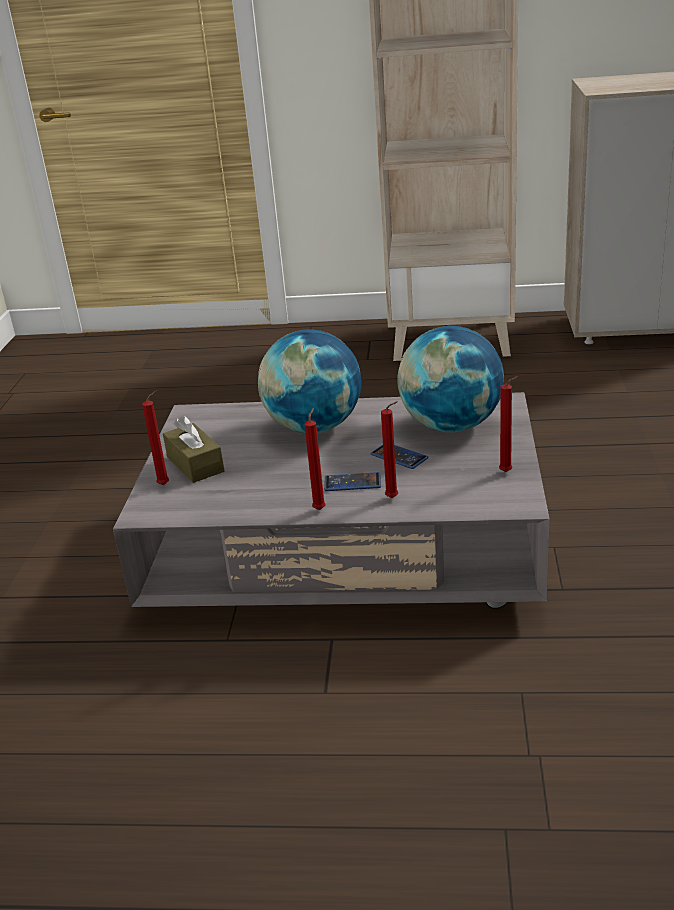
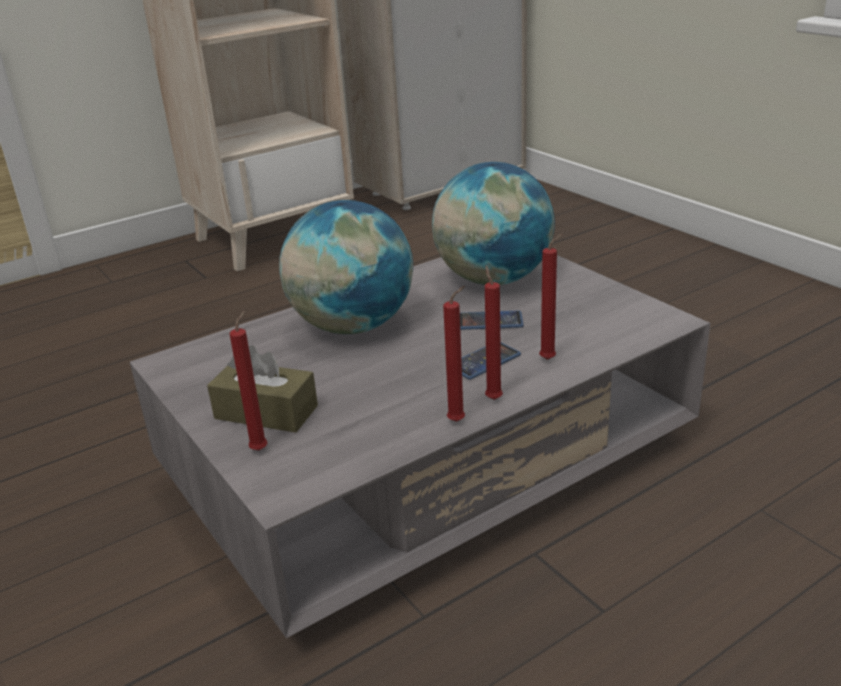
camera: 40 degrees left, 0 degrees up
red candle [499,376,518,472] -> red candle moved to [443,286,465,422]

